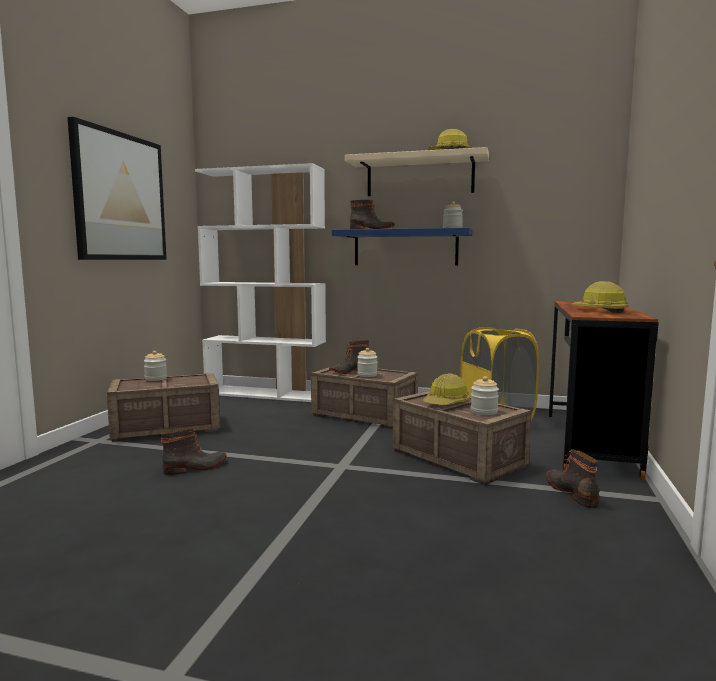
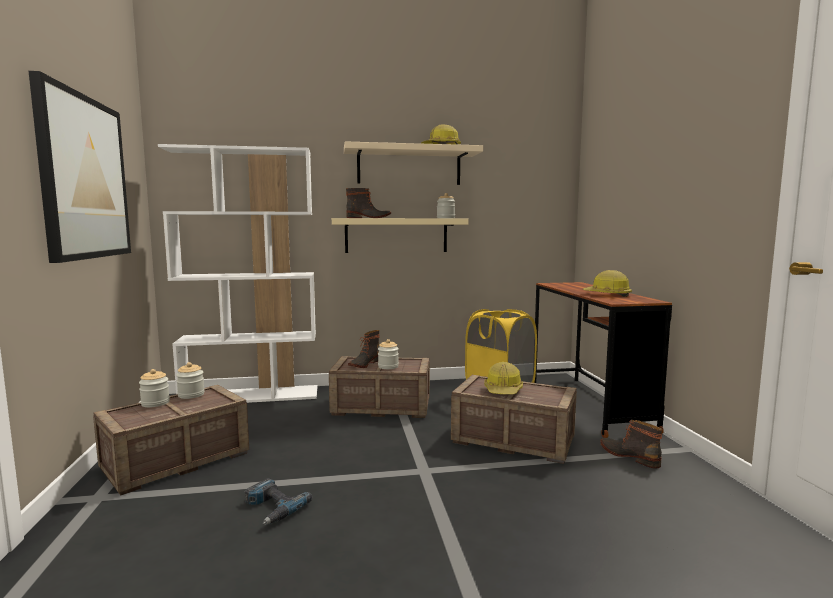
camera: 25 degrees left, 0 degrees up
boot [161,428,226,475] -> power drill [244,478,312,525]
blue shelf [332,228,472,265] -> beige shelf [332,218,469,253]
jar [471,376,499,415] -> jar moved to [176,362,205,399]

